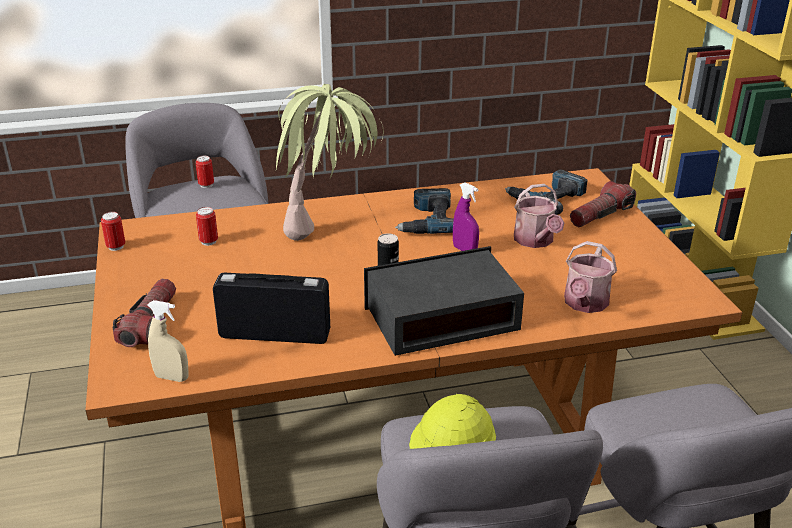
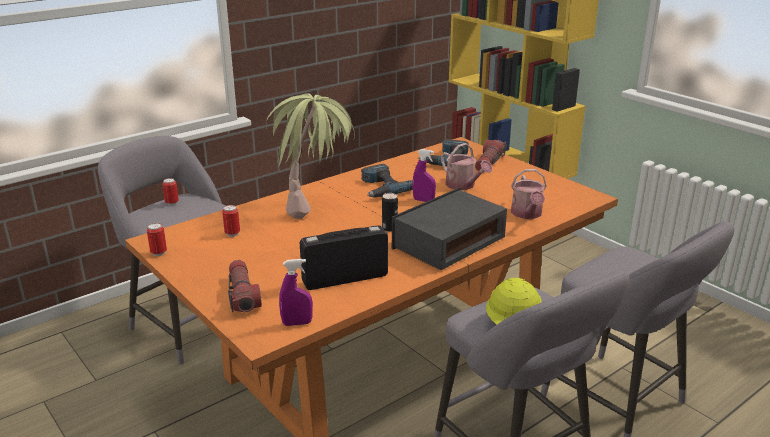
camera: 25 degrees left, 5 degrees down
beige spray bottle [148,300,188,382] -> purple spray bottle [279,259,313,326]

